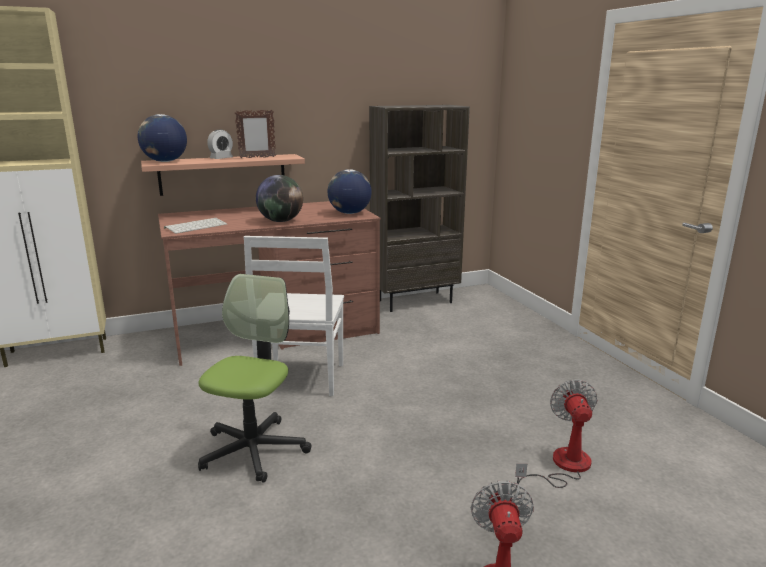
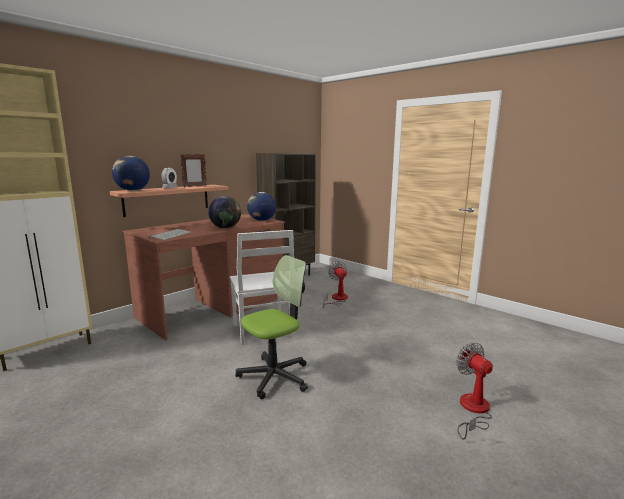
camera: 25 degrees left, 5 degrees down
office chair [198,274,312,483] -> office chair turned 60 degrees clockwise [235,255,308,399]
fan [515,380,597,488] -> fan moved to [323,261,348,308]

